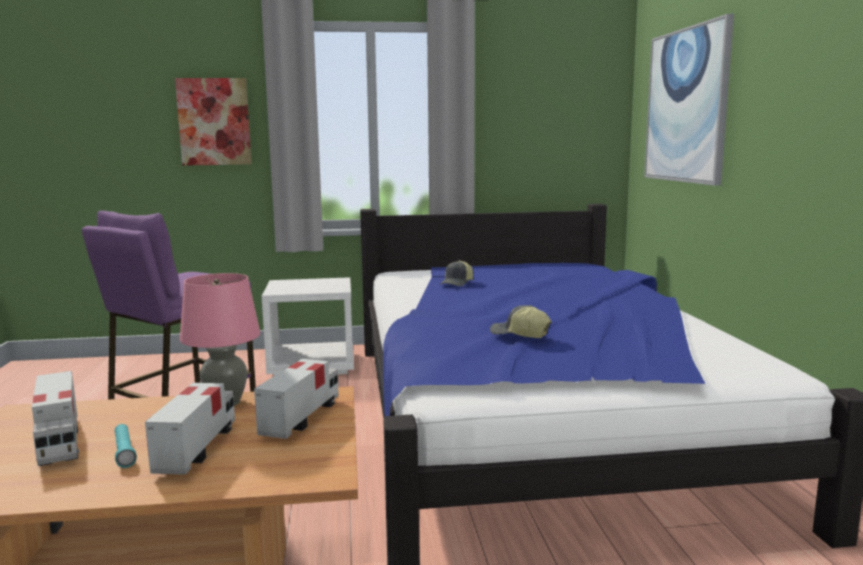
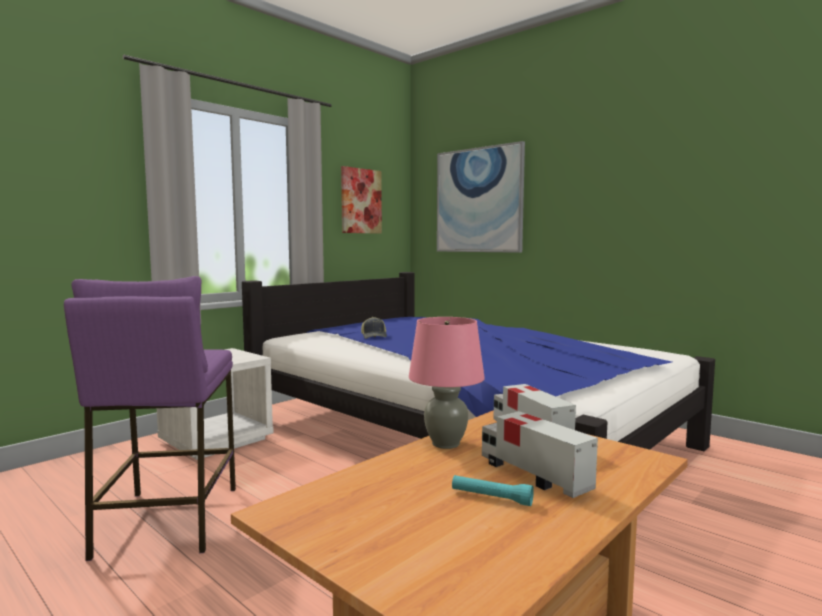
camera: 40 degrees left, 5 degrees down
toy truck [32,371,79,466] -> none
picture [175,78,252,166] -> picture moved to [341,166,382,234]
cap [490,305,551,338] -> none

